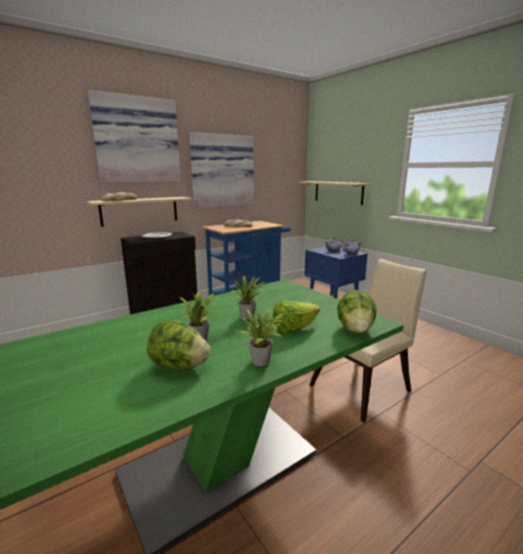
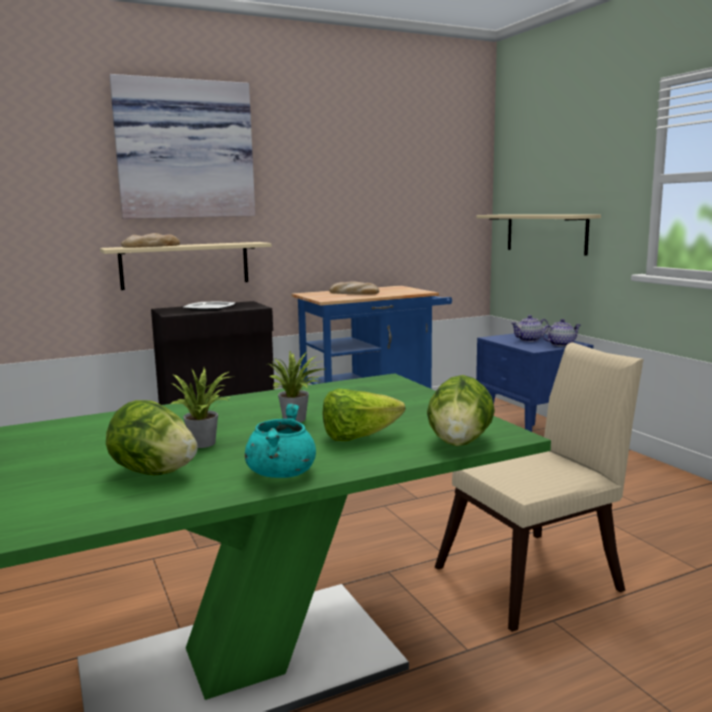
camera: 10 degrees right, 5 degrees down
picture [189,132,254,208] -> none
potted plant [239,308,285,366] -> turquoise cooking pot [245,404,316,478]

